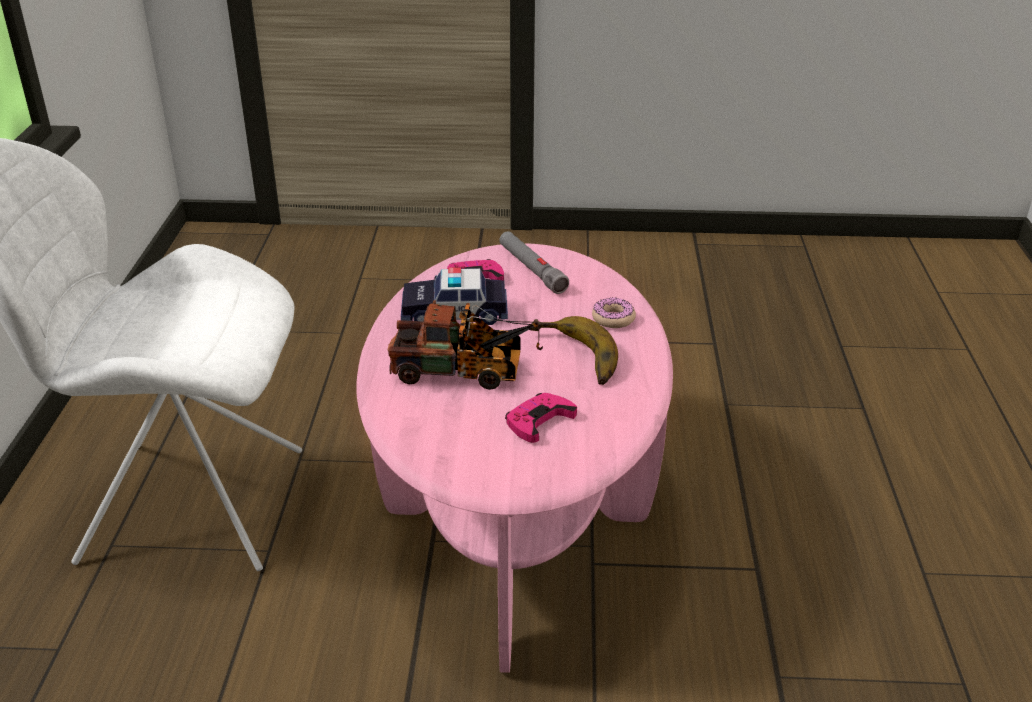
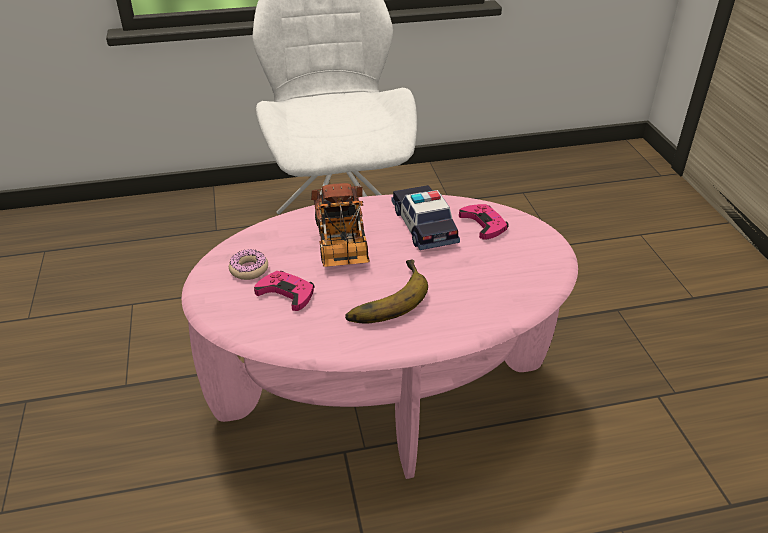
camera: 75 degrees right, 5 degrees up
grey flashlight [499,231,569,294] -> none
donut [592,297,636,328] -> donut moved to [229,249,268,280]

